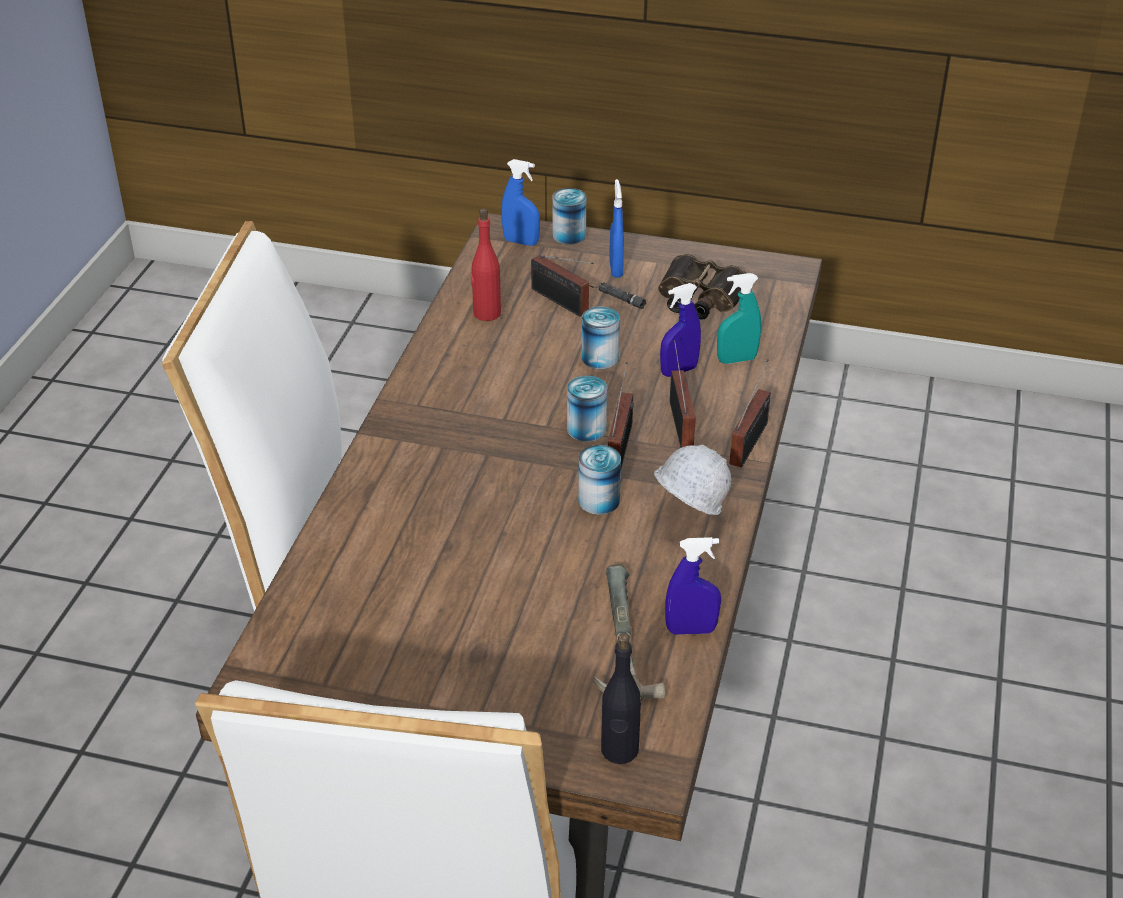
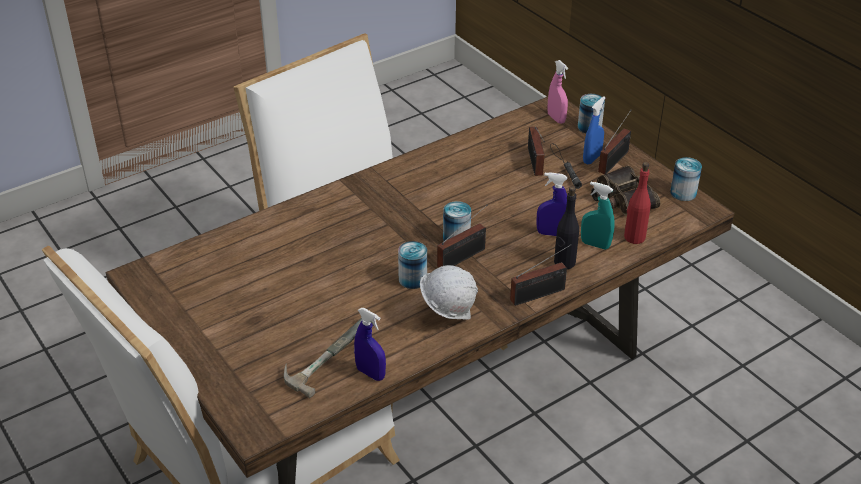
camera: 40 degrees right, 0 degrees up
red bottle [471,208,501,321] -> red bottle moved to [624,162,651,244]
blue spray bottle [501,159,540,246] -> pink spray bottle [547,60,568,124]
can [582,307,620,369] -> can moved to [670,157,702,201]
black bottle [601,632,641,764] -> black bottle moved to [554,186,579,269]
radio [670,340,696,448] -> radio moved to [598,110,631,174]

